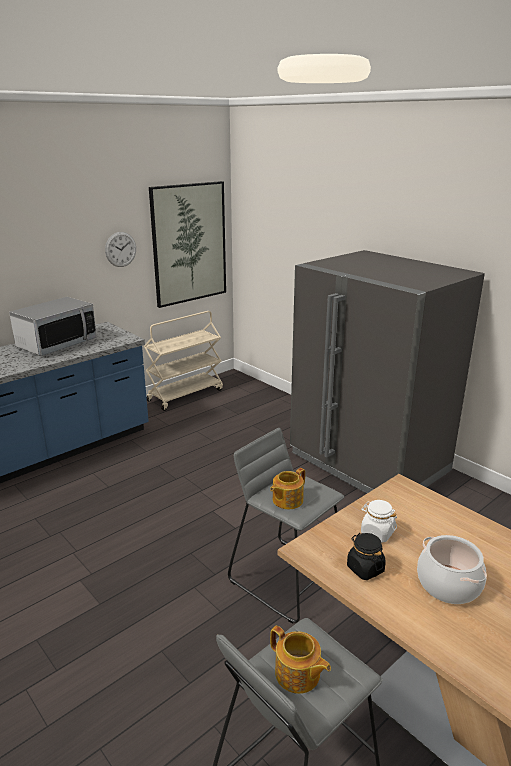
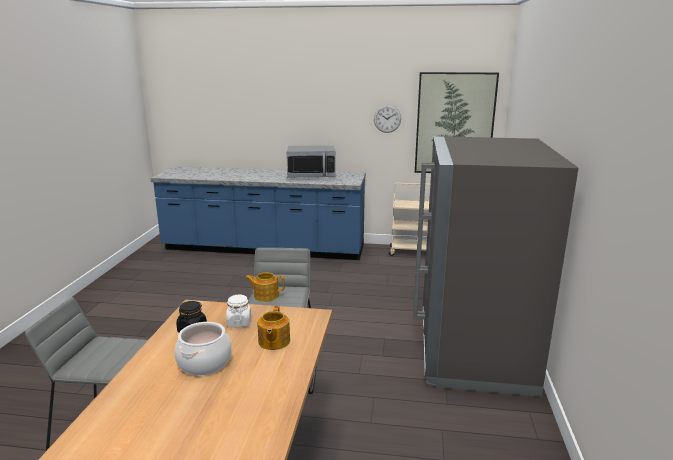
camera: 50 degrees right, 5 degrees down
teapot [270,626,331,694] -> teapot moved to [257,306,290,350]

